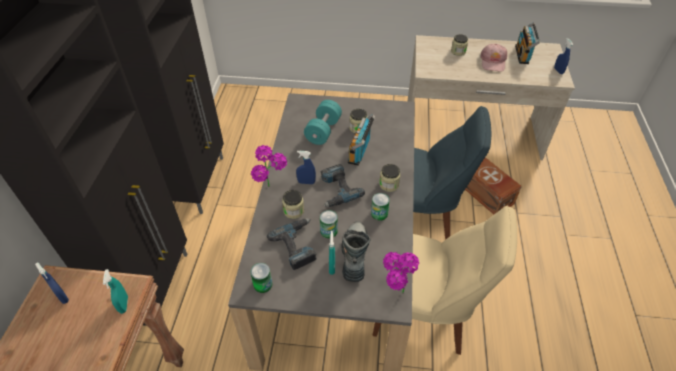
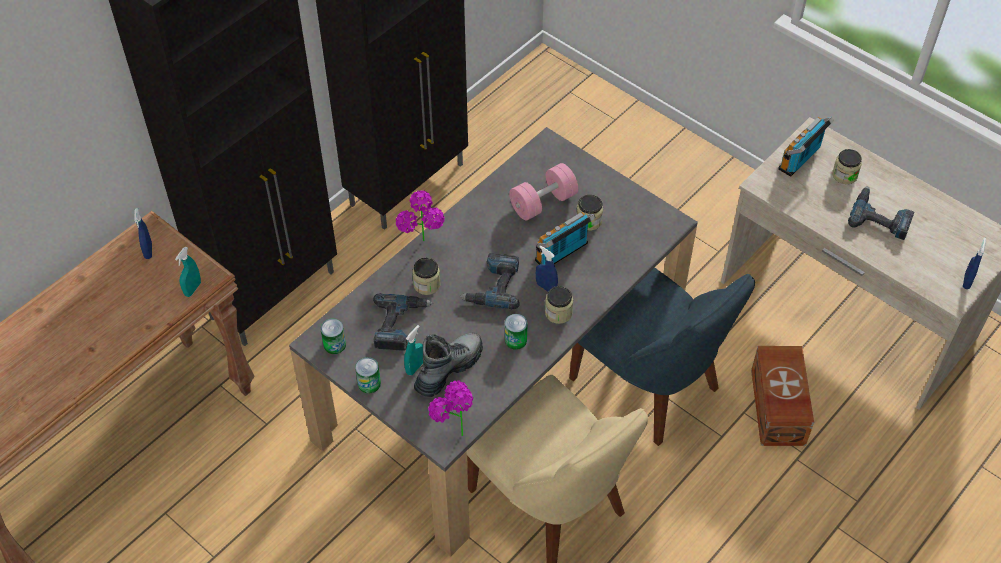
camera: 35 degrees right, 5 degrees up
blue spray bottle [296,151,316,184] -> blue spray bottle moved to [536,245,558,292]
turquoise dumbbell [304,100,342,145] -> pink dumbbell [509,163,578,220]
can [320,210,338,238] -> can moved to [355,357,381,394]
pink cap [480,44,507,72] -> power drill [848,186,914,240]
radio [515,22,540,64] -> radio moved to [778,117,834,177]

